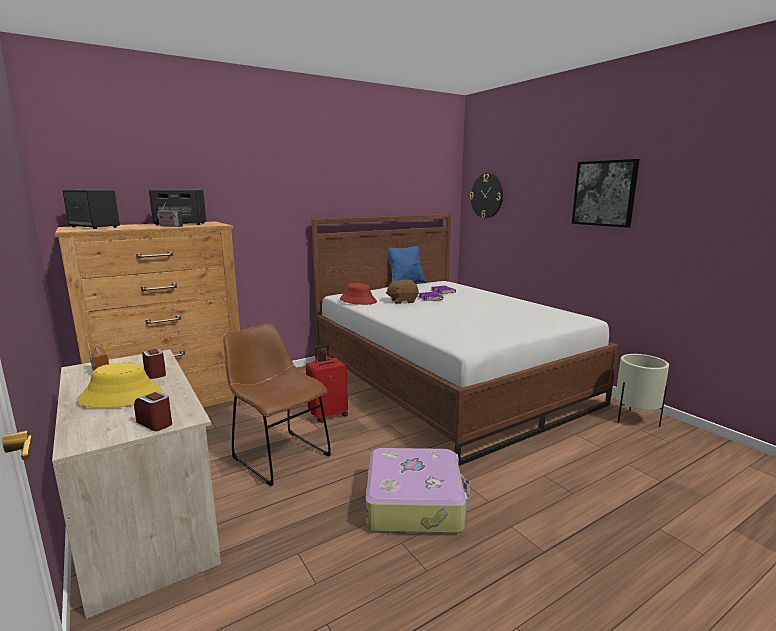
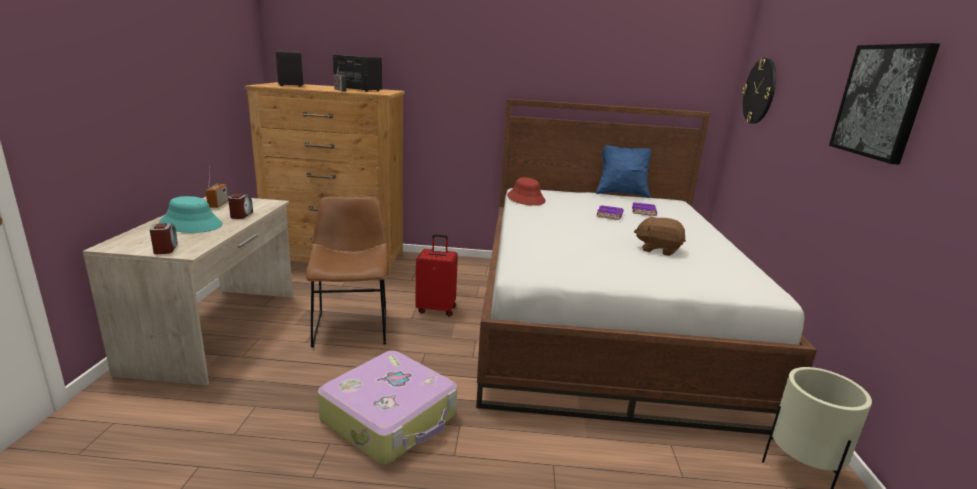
camera: 35 degrees right, 5 degrees up
yellow hat [77,363,162,408] -> turquoise hat [159,196,222,233]
brown plush toy [386,280,418,304] -> brown plush toy moved to [634,216,686,256]

